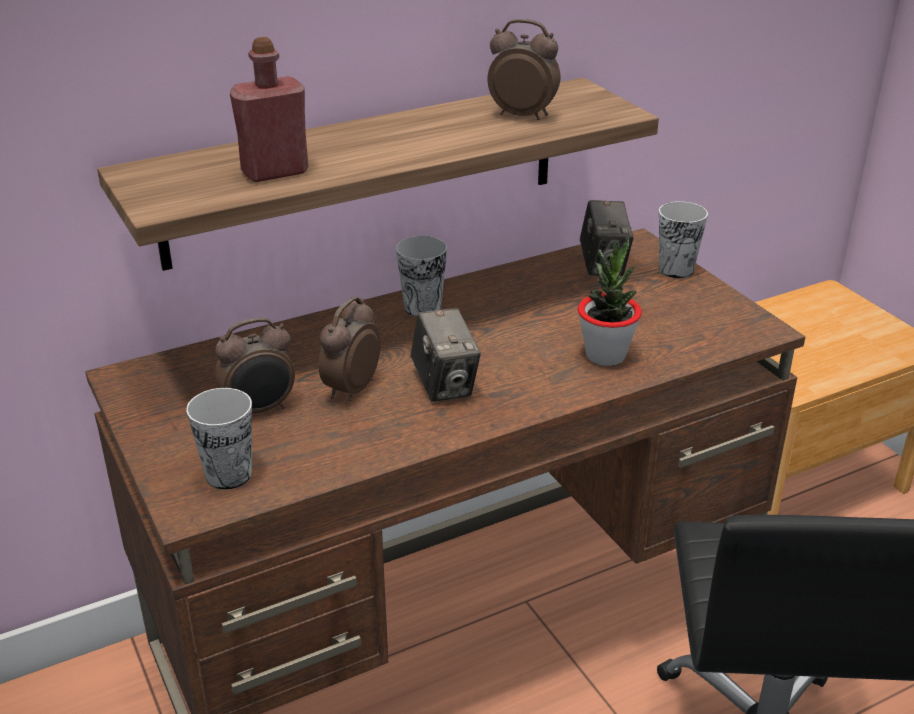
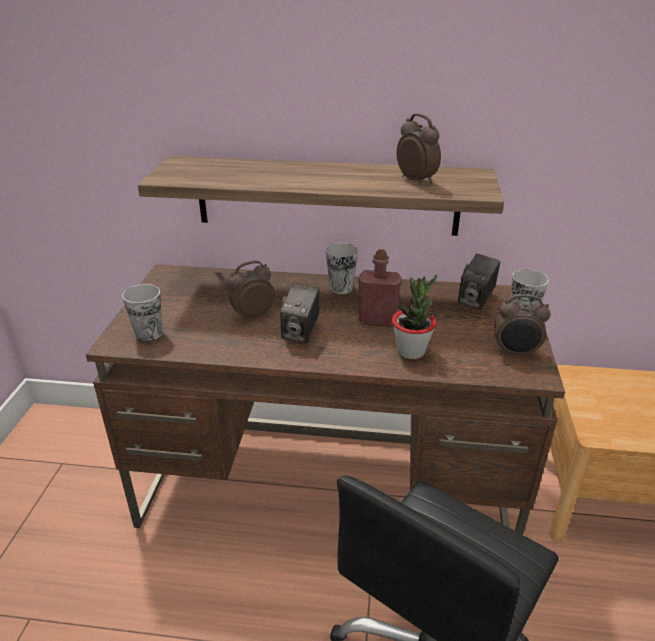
camera: 35 degrees right, 0 degrees up
alarm clock [215,318,295,414] -> alarm clock moved to [494,294,551,358]
red bottle [230,37,308,182] -> red bottle moved to [358,249,402,327]

